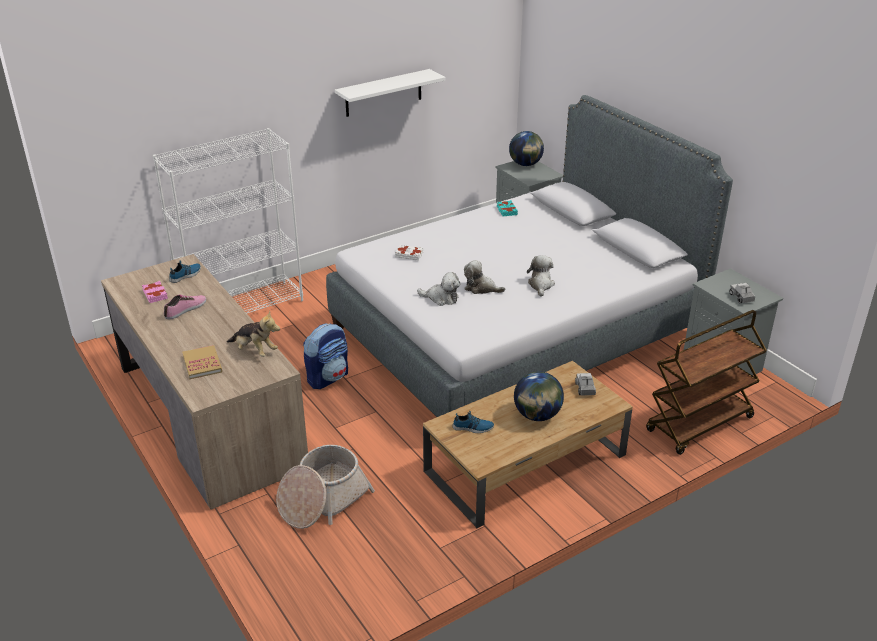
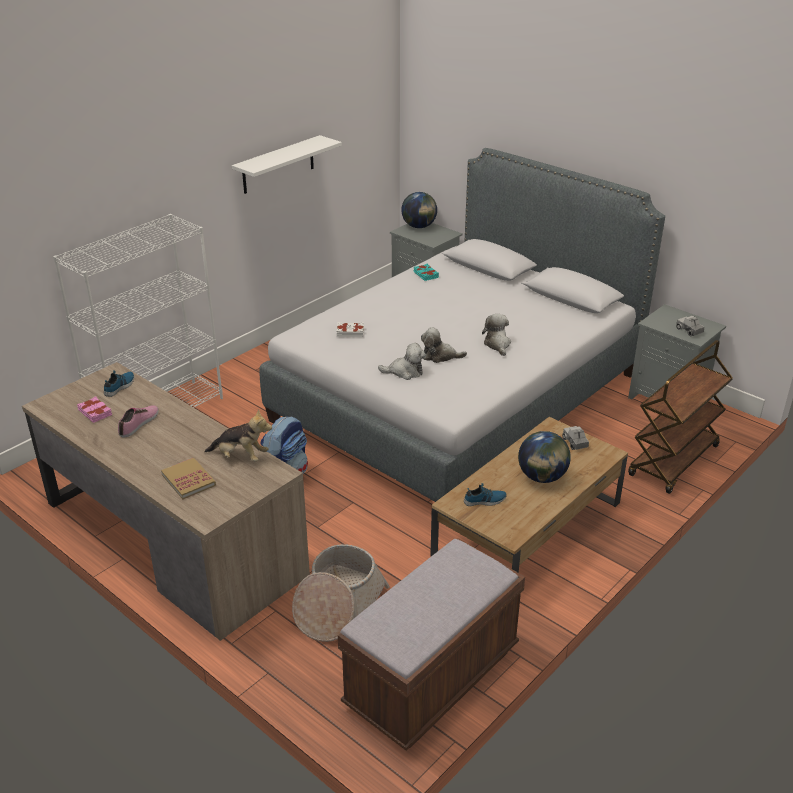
camera: 15 degrees left, 0 degrees up
none -> brown bench [338,538,525,750]

